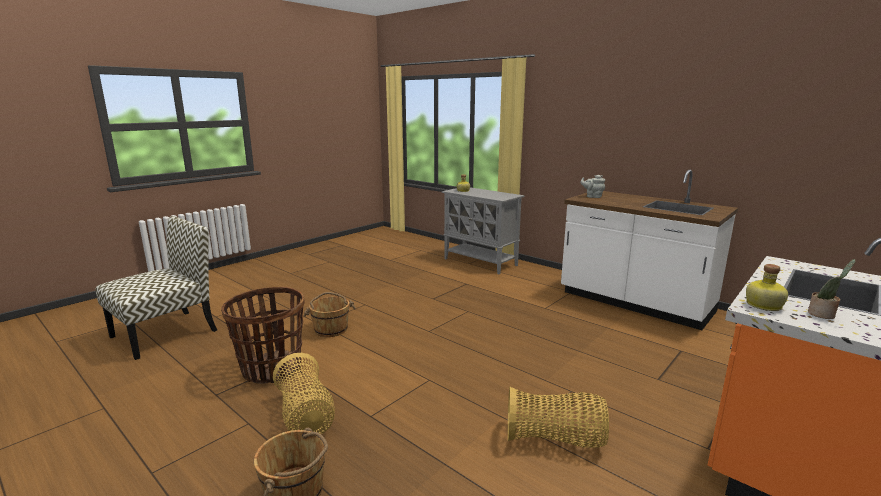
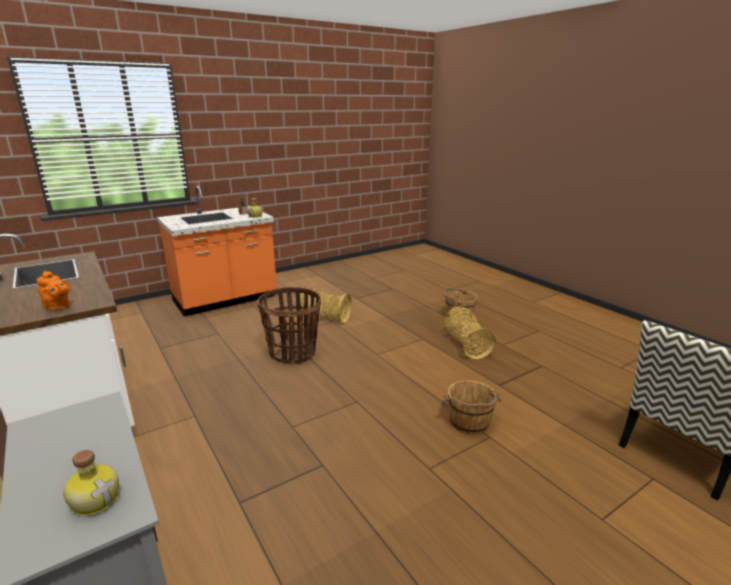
camera: 165 degrees left, 5 degrees up
basket [221,287,305,384] -> basket moved to [257,287,321,364]
grey teapot [581,175,605,198] -> orange teapot [37,271,70,311]

